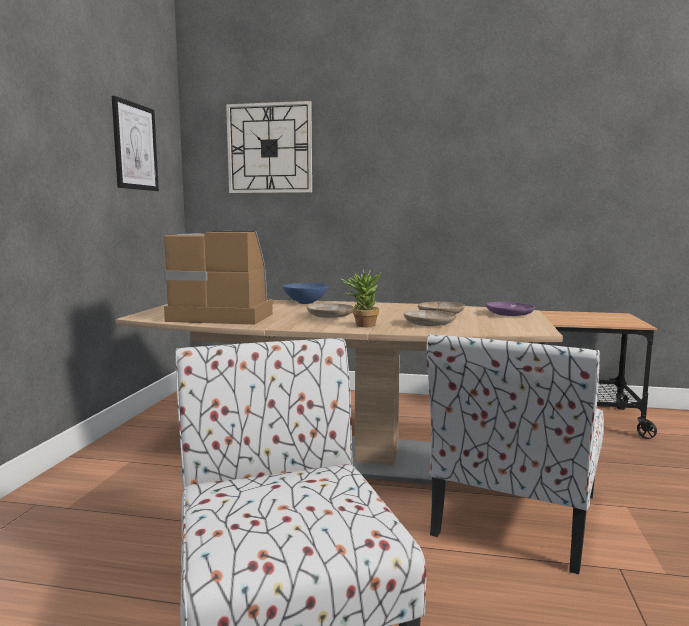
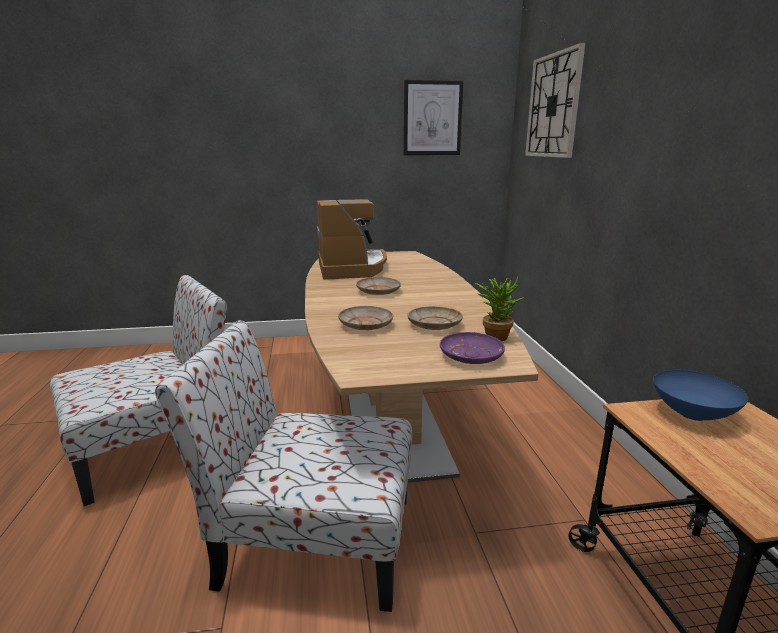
camera: 70 degrees right, 10 degrees up
blue bowl [283,283,329,304] -> blue bowl moved to [653,370,748,421]
potted plant [340,269,381,327] -> potted plant moved to [475,274,523,341]

